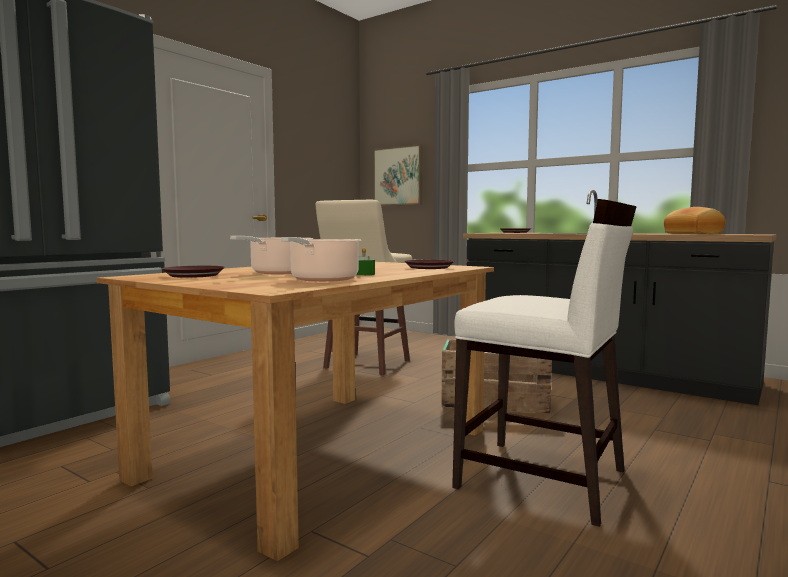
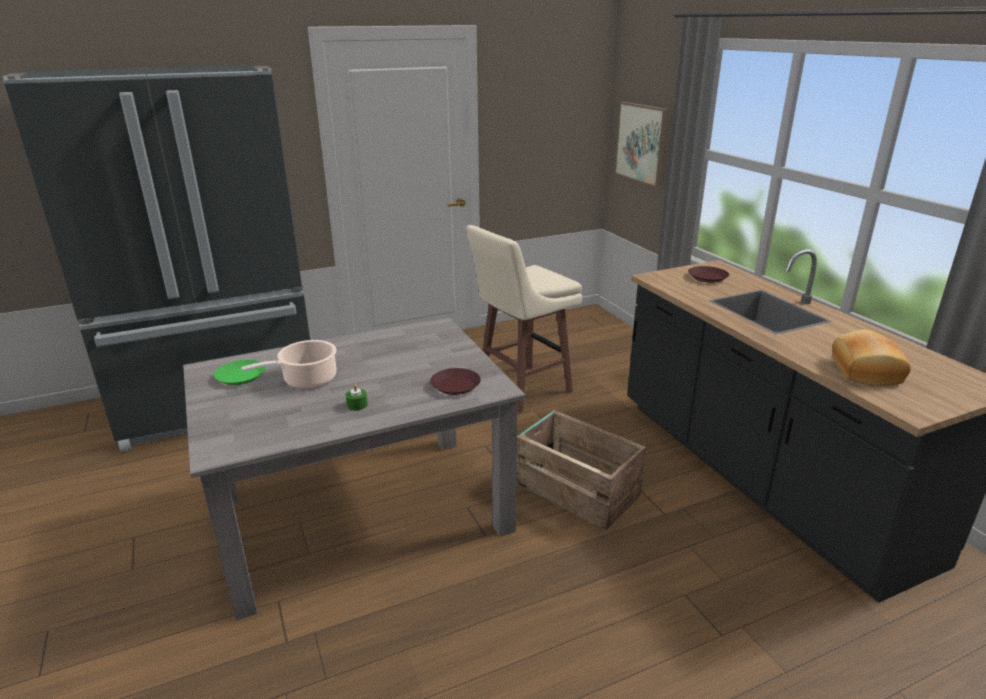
camera: 30 degrees right, 20 degrees up
brown dining table [97,262,494,561] -> grey dining table [183,317,526,621]
brown plate [161,266,225,278] -> green plate [214,360,266,385]
cooking pot [281,237,361,282] -> none
white chair [452,199,637,527] -> none

